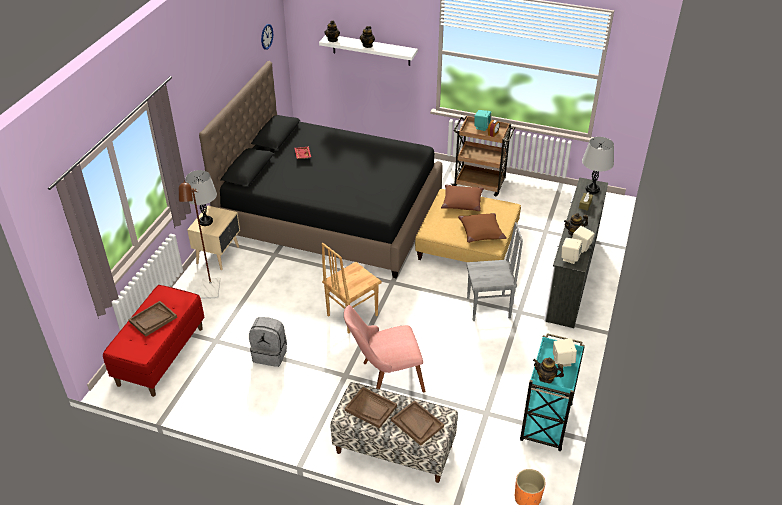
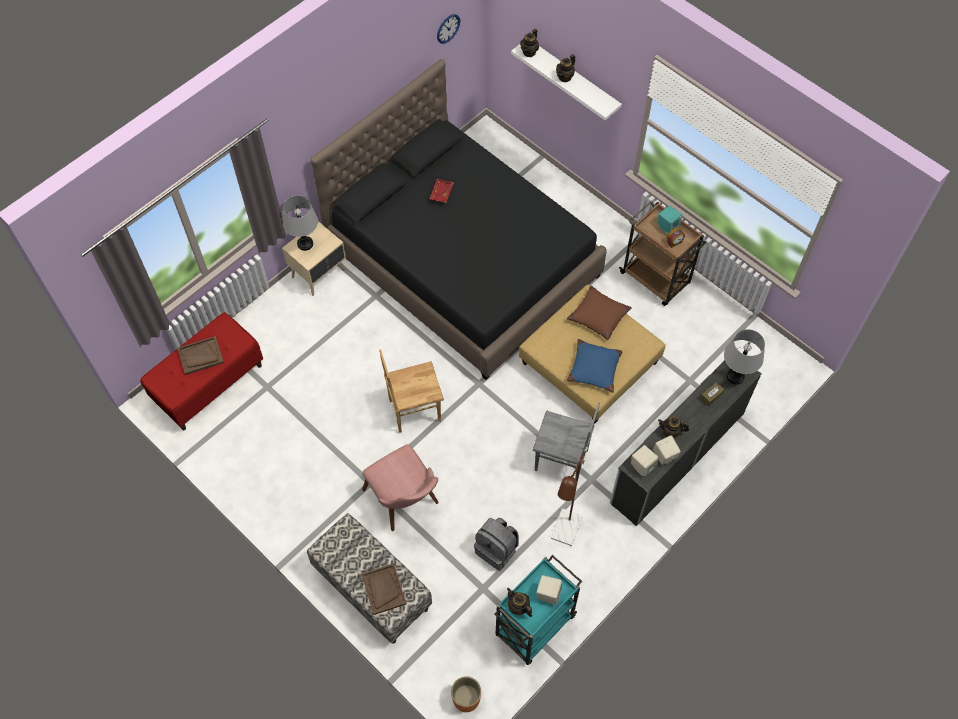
camera: 25 degrees right, 20 degrees up
brown floor lamp [179,180,220,299] -> brown floor lamp moved to [551,447,588,546]
grey backpack [249,317,287,367] -> grey backpack moved to [474,518,519,570]
pink chair [344,305,425,392] -> pink chair turned 135 degrees counterclockwise [362,444,439,531]
brown tray [345,387,397,429] -> none
brown pillow [458,213,507,243] -> blue pillow [567,339,622,393]

